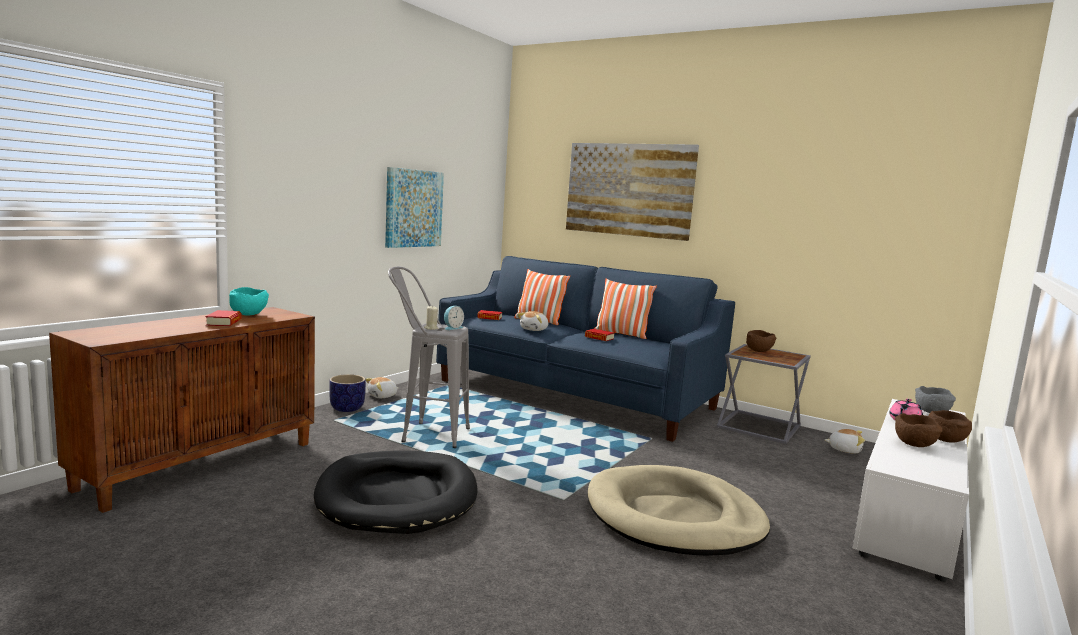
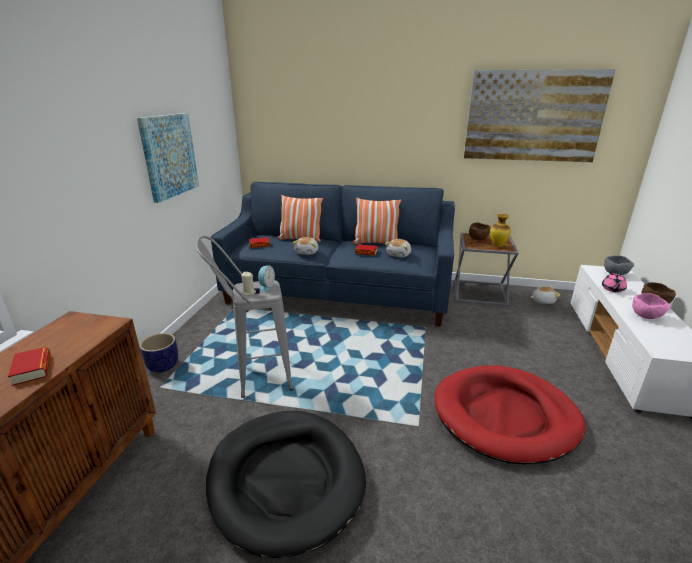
camera: 20 degrees left, 15 degrees up
turquoise bowl [229,287,269,316] -> none
plush toy [366,377,399,398] -> plush toy moved to [385,239,411,257]
picture [566,143,699,241] -> picture moved to [464,69,616,162]
beige dog bed [587,465,770,556] -> red dog bed [434,365,586,464]
brown bowl [895,413,943,447] -> pink bowl [632,293,671,319]
none -> vase [490,214,511,247]

